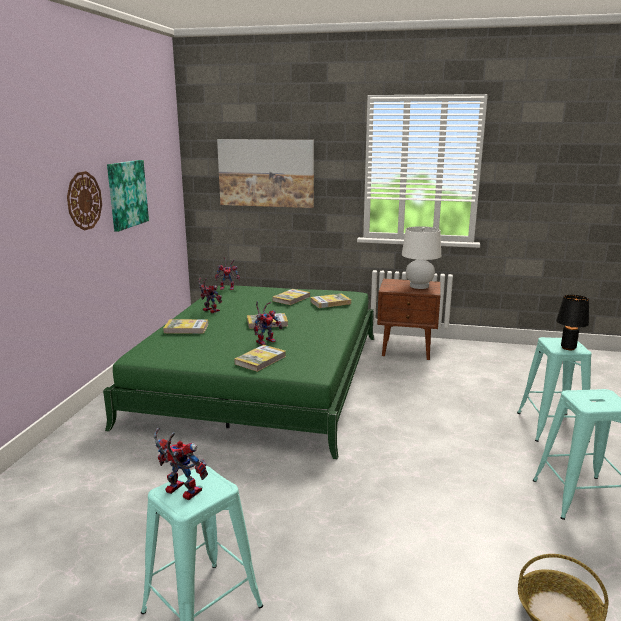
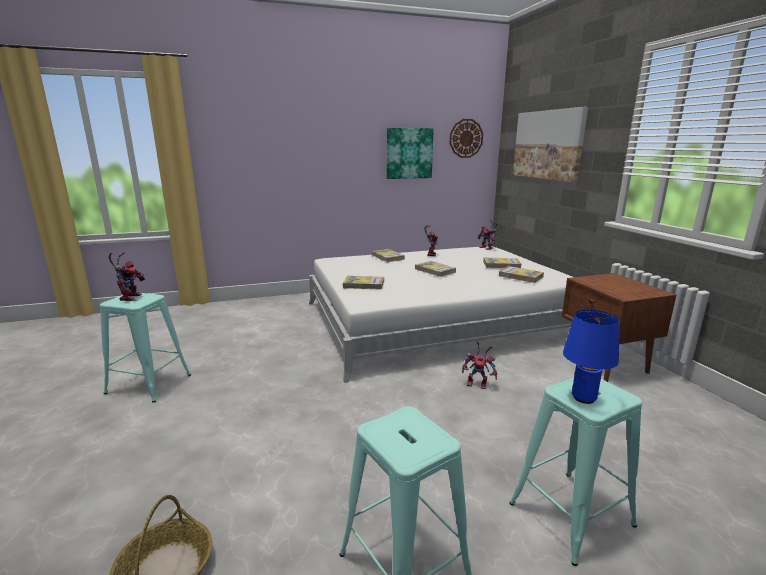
camera: 60 degrees right, 0 degrees up
wall clock [67,171,102,231] -> wall clock moved to [450,119,483,158]
green bed [103,285,374,459] -> white bed [309,246,573,383]
toy robot [254,301,283,345] -> toy robot moved to [462,341,497,389]
white table lamp [402,226,441,289] -> none
black table lamp [556,295,589,350] -> blue table lamp [563,310,620,404]

